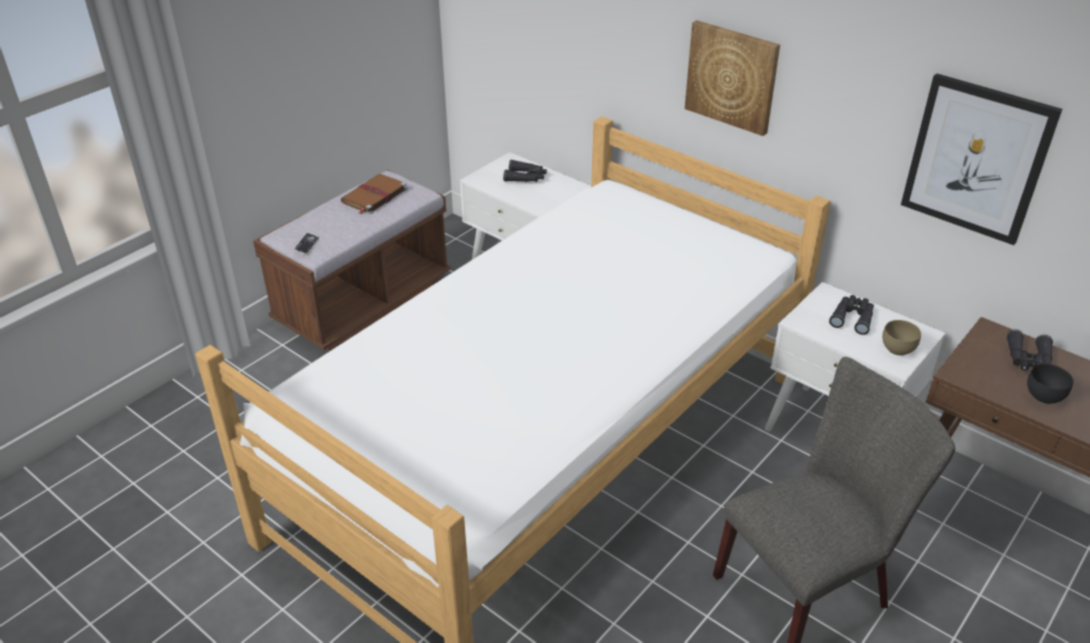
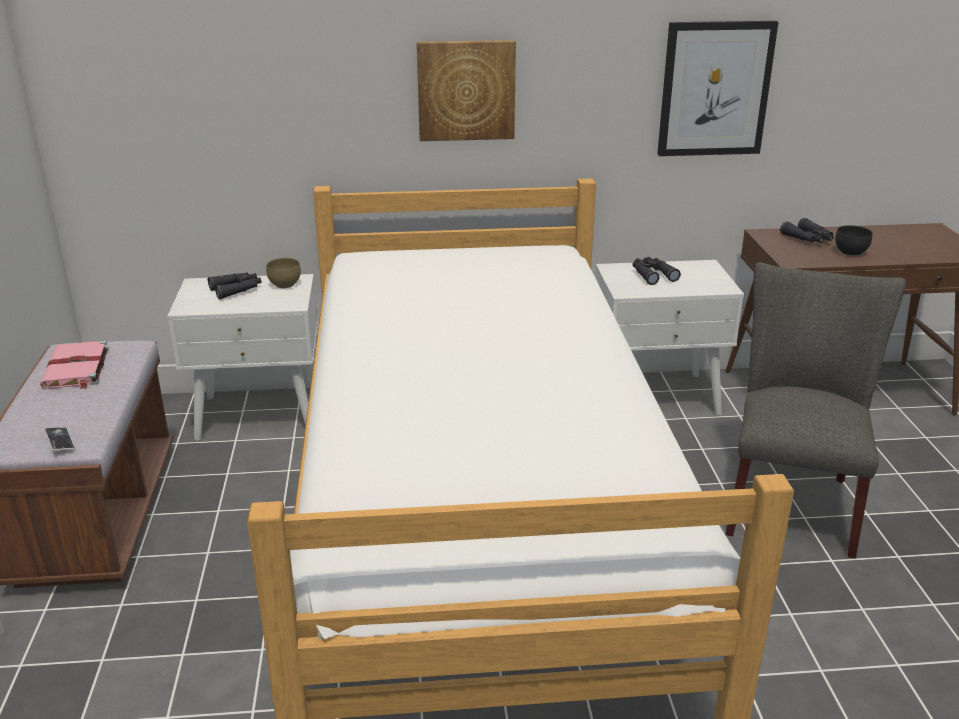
camera: 45 degrees left, 10 degrees down
brown book [341,174,407,214] -> pink book [40,340,109,389]
brown bowl [882,320,921,356] -> brown bowl moved to [266,258,301,288]

